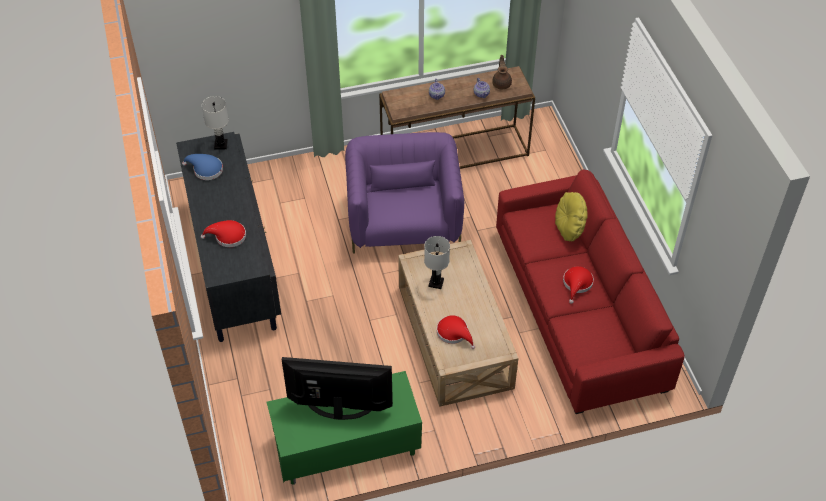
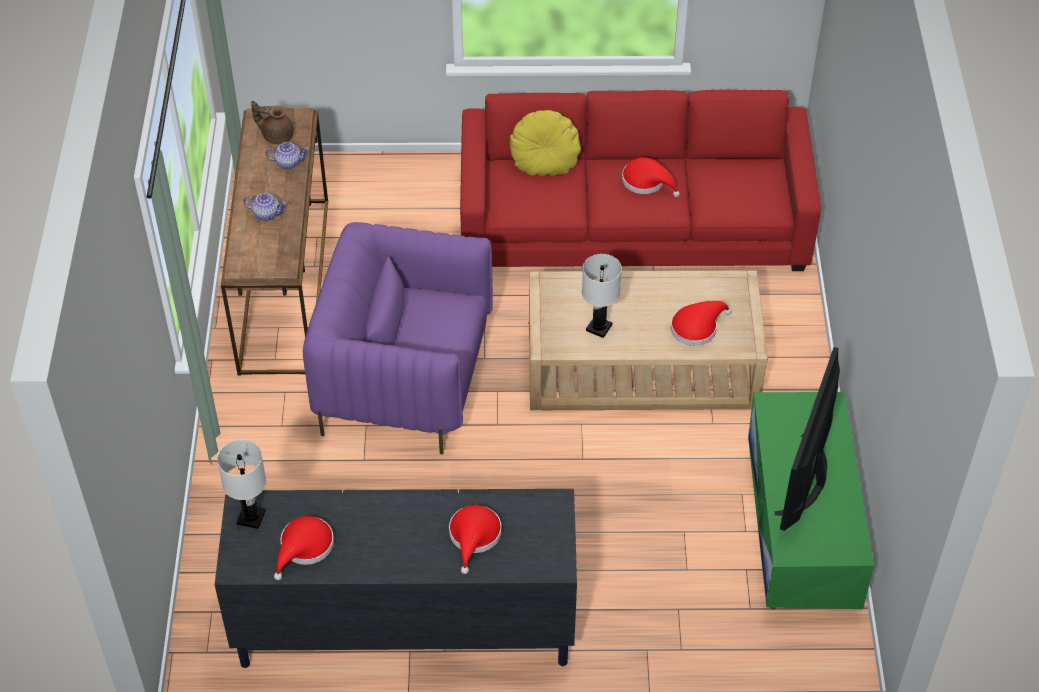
camera: 75 degrees left, 0 degrees up
blue hat [182,154,223,180] -> red hat [274,516,334,580]

